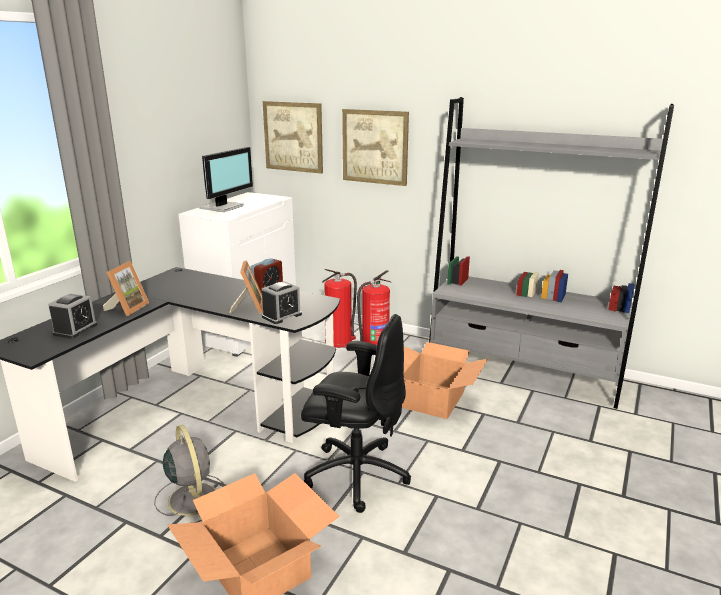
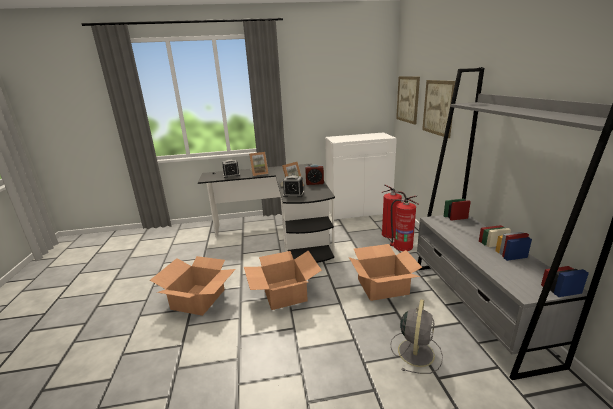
camera: 55 degrees right, 0 degrees up
grey fan [154,425,225,523] -> grey fan moved to [391,299,443,374]
monitor [199,147,253,212] -> none
black office chair [301,314,411,513] -> cardboard box [244,251,322,310]

